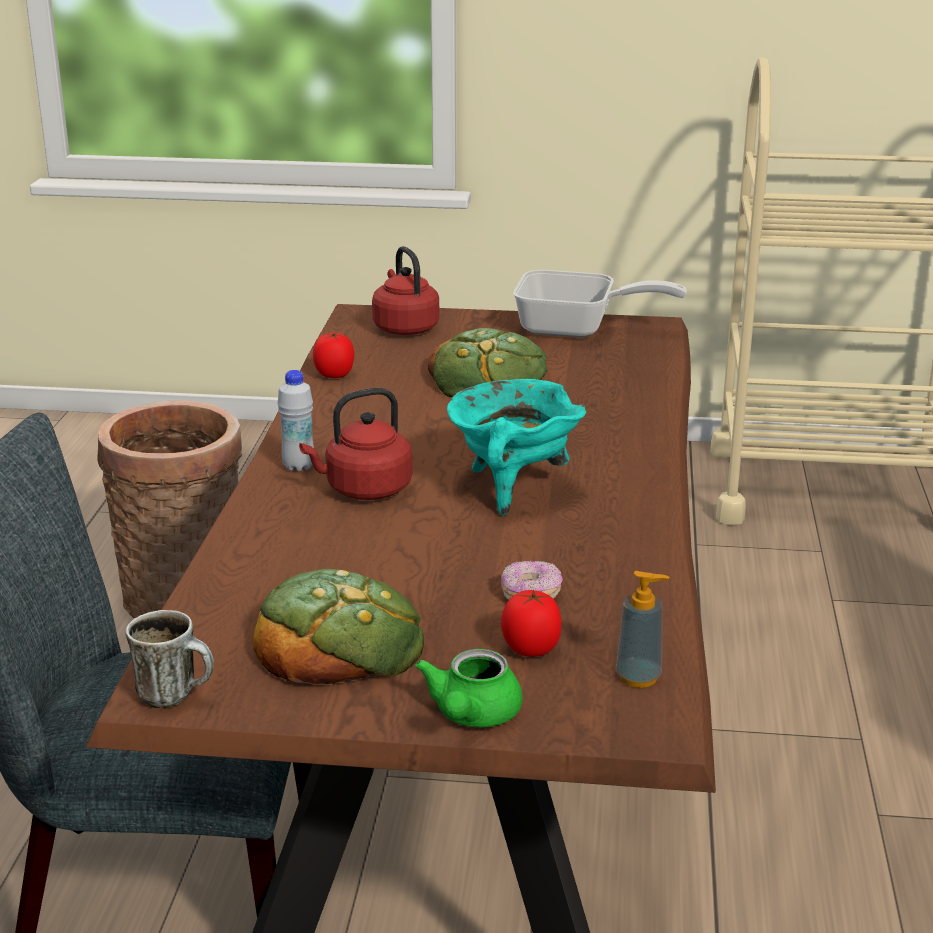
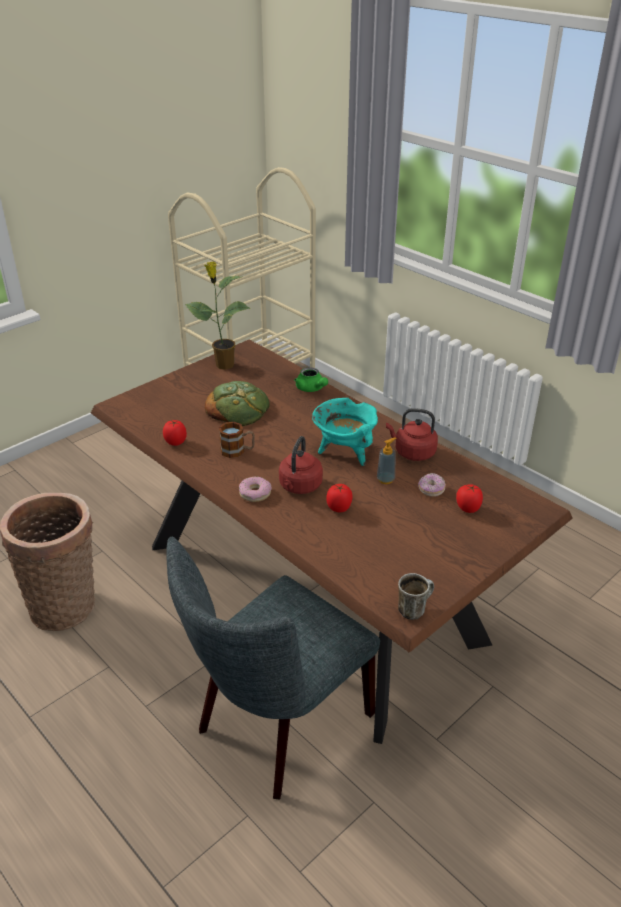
camera: 50 degrees left, 10 degrees up
bread [253,569,424,685] -> none
white bottle [277,370,314,472] -> donut [239,476,272,502]
red kettle [372,246,439,335] -> red kettle moved to [386,408,438,461]
green teapot [415,649,523,727] -> green teapot moved to [294,367,328,392]
frying pan [513,270,687,338] -> potted plant [185,261,250,370]
soap dispenser [616,571,669,688] -> soap dispenser moved to [377,437,396,484]
none -> mug [219,421,255,458]
none -> tomato [326,484,353,513]

